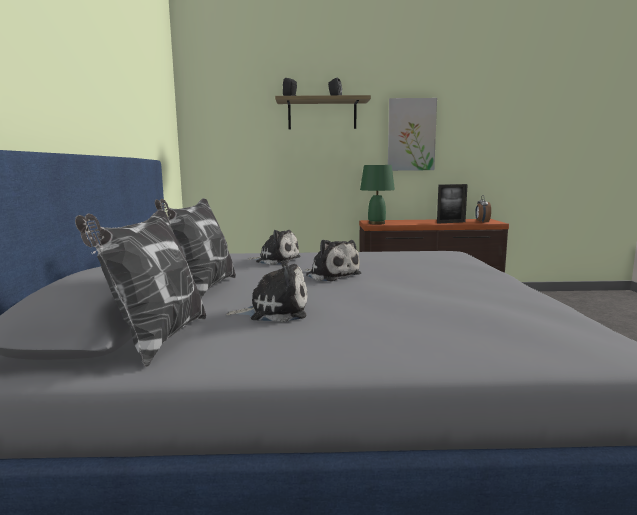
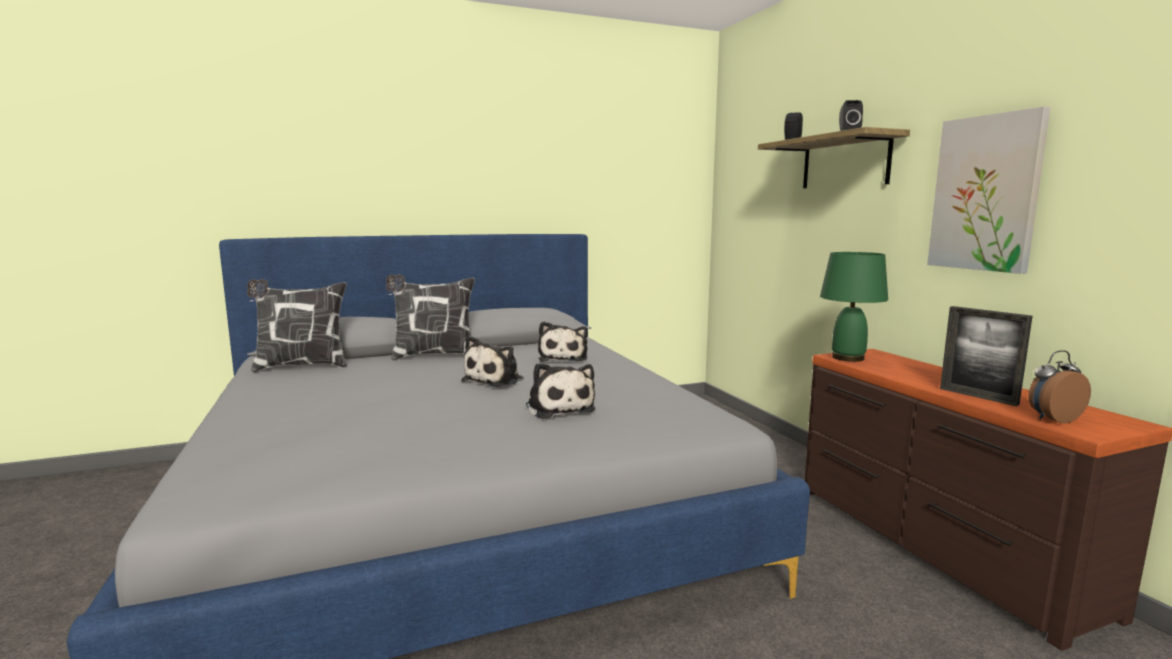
camera: 70 degrees right, 0 degrees up
plush toy [226,261,308,322] -> plush toy moved to [526,363,595,419]

